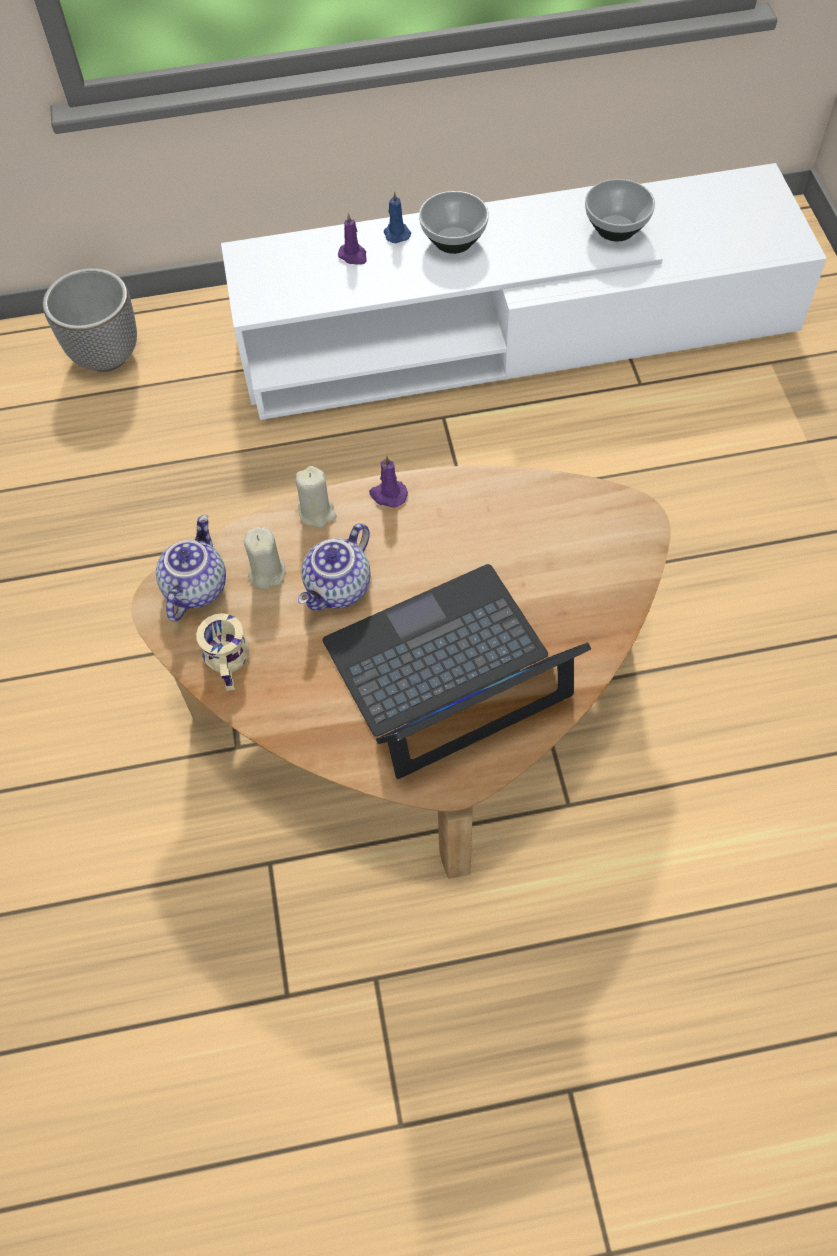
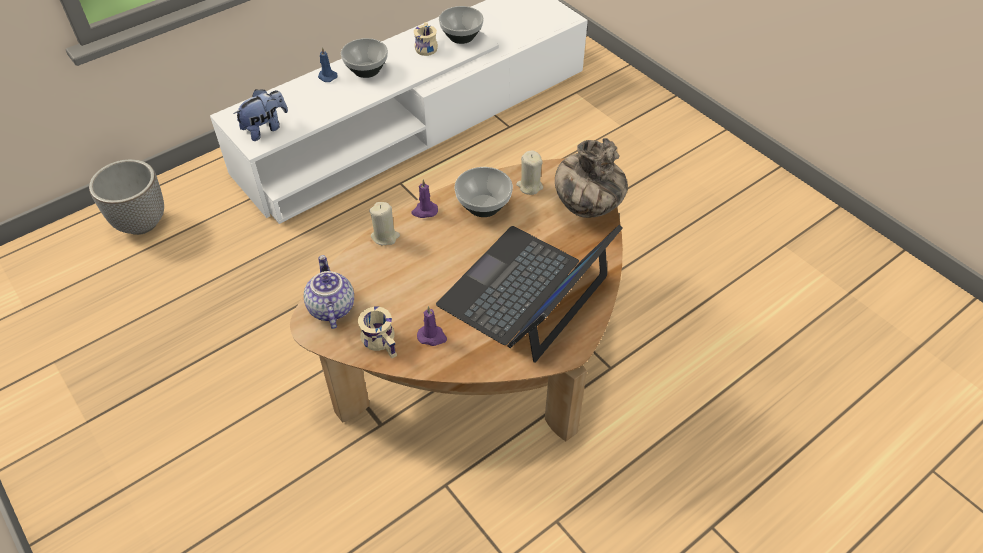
camera: 30 degrees left, 10 degrees down
beige candle [244,527,285,589] -> beige candle moved to [516,150,543,195]
teapot [298,523,371,611] -> none
purple candle [338,213,367,265] -> purple candle moved to [417,306,447,346]
none -> plush toy [233,89,288,141]
none -> beige mug [414,22,438,56]
none -> bowl [455,167,513,217]
none -> vase [555,138,628,218]

